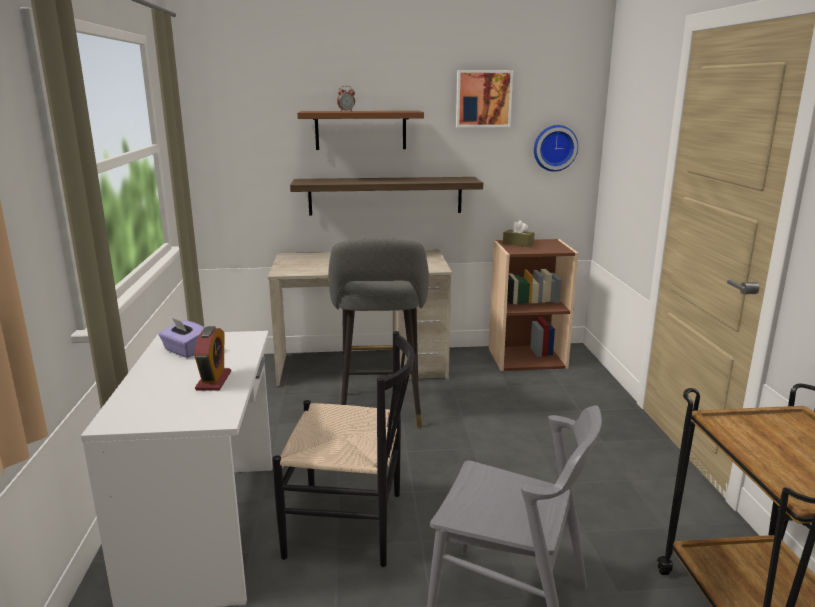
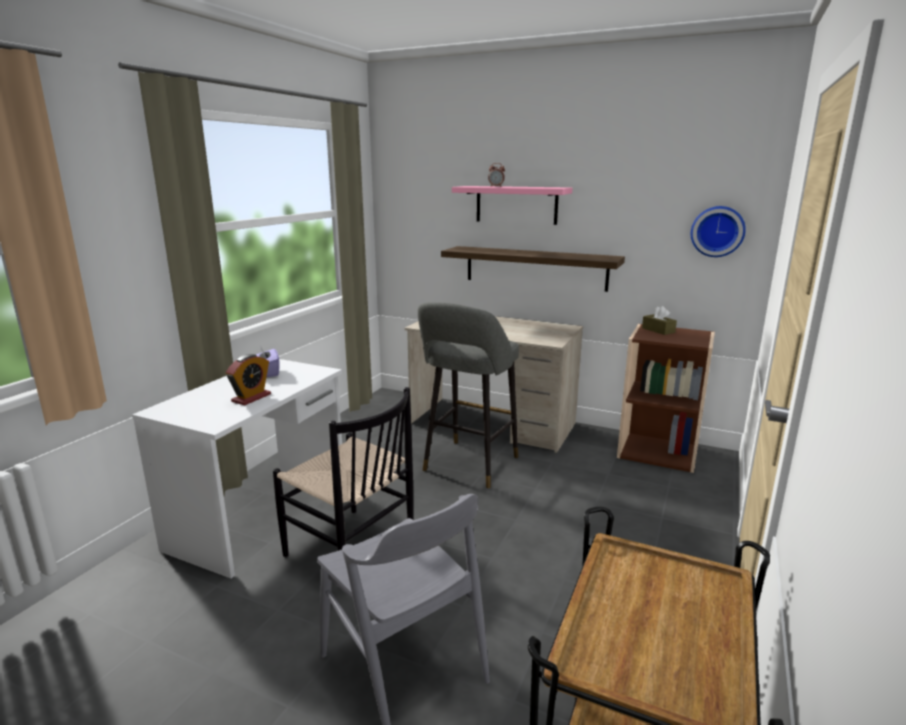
camera: 30 degrees right, 0 degrees up
brown shelf [297,111,424,150] -> pink shelf [452,186,572,225]
picture [456,70,513,127] -> none

